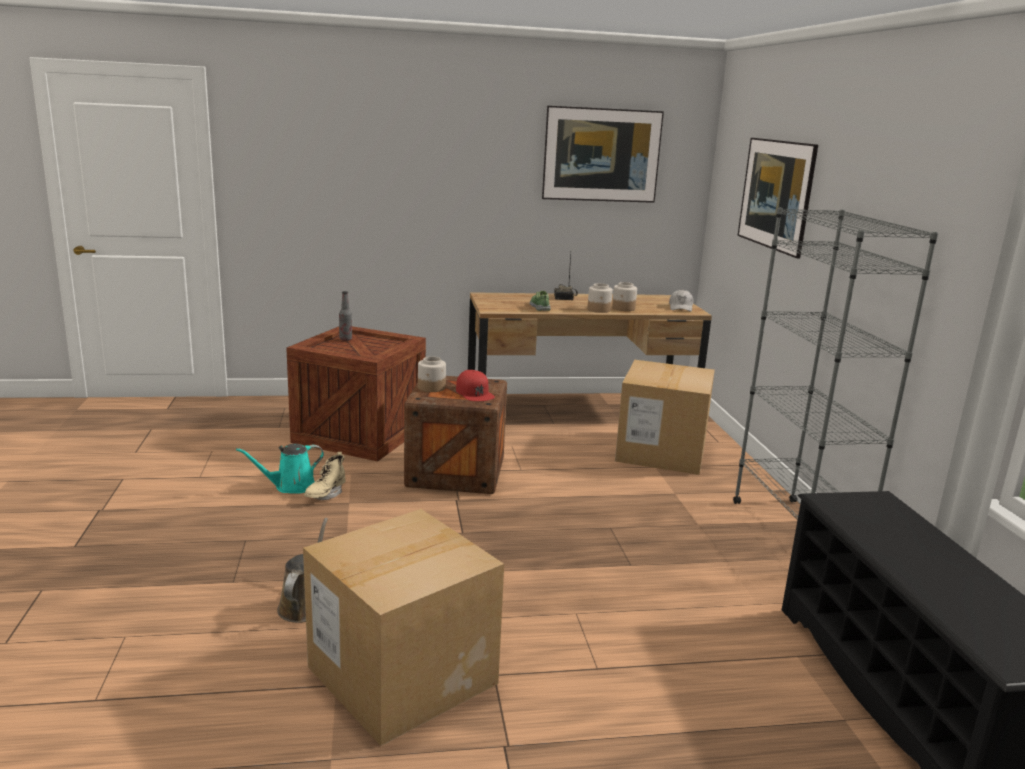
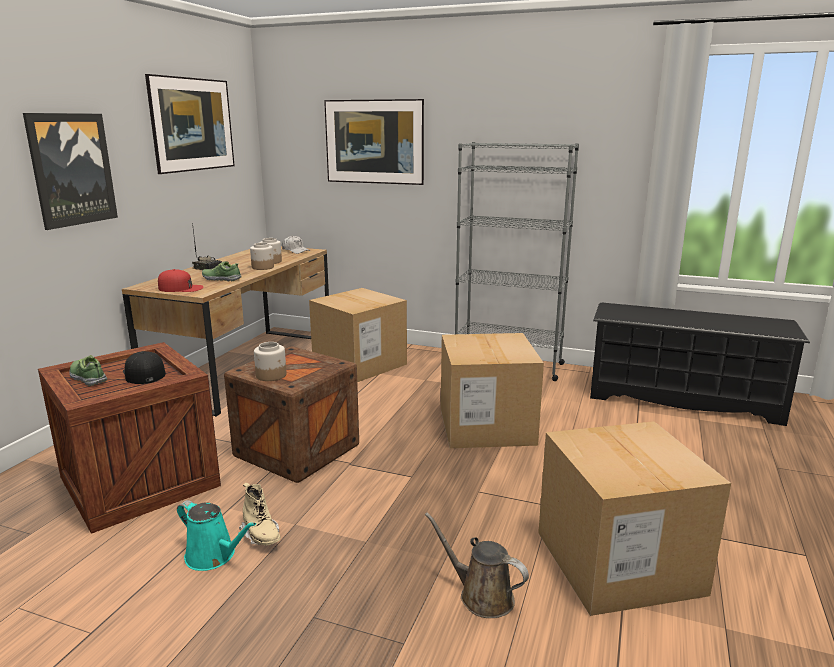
camera: 60 degrees left, 0 degrees up
turquoise watering can [236,443,324,494] -> turquoise watering can turned 60 degrees counterclockwise [177,500,256,571]
bottle [339,291,352,341] -> shoe [69,355,107,386]
red cap [456,370,495,401] -> red cap moved to [158,269,204,292]
none -> picture [23,113,118,230]
none -> black cap [123,351,166,384]
none -> cardboard box [441,333,544,448]

